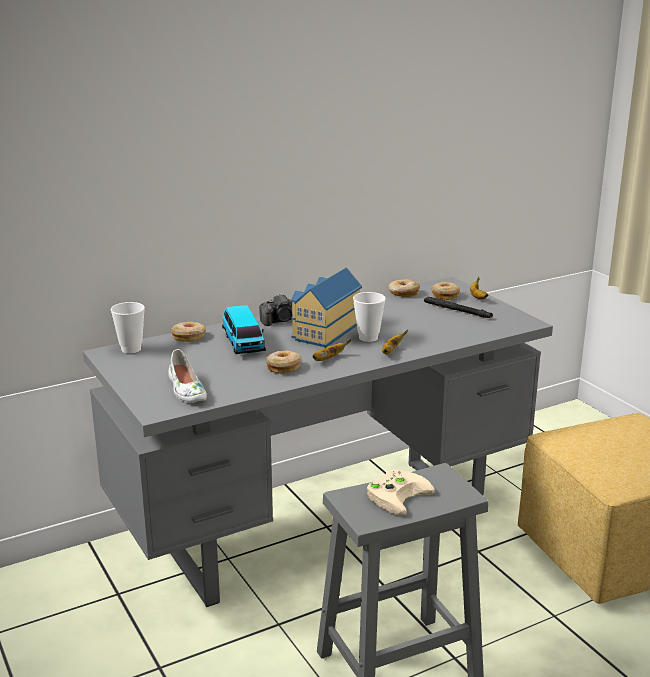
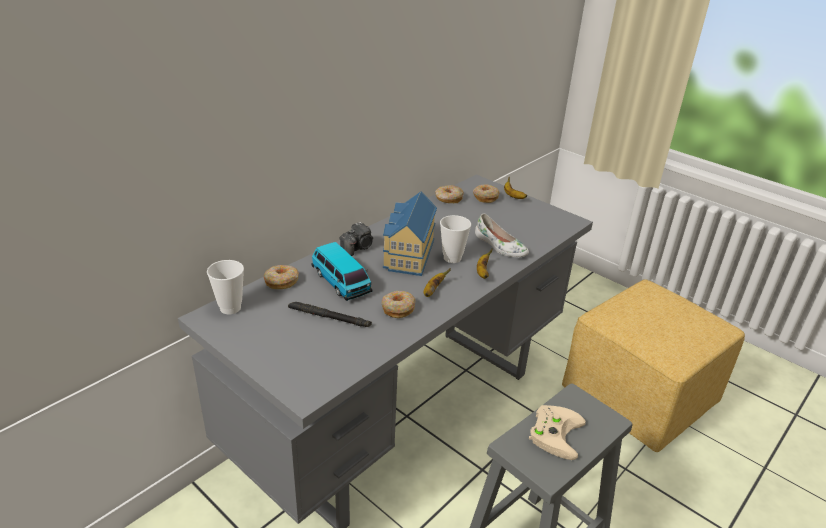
camera: 20 degrees left, 10 degrees up
white shoe [168,349,207,403] -> white shoe moved to [475,213,529,257]
black flashlight [424,297,493,318] -> black flashlight moved to [288,302,372,327]

